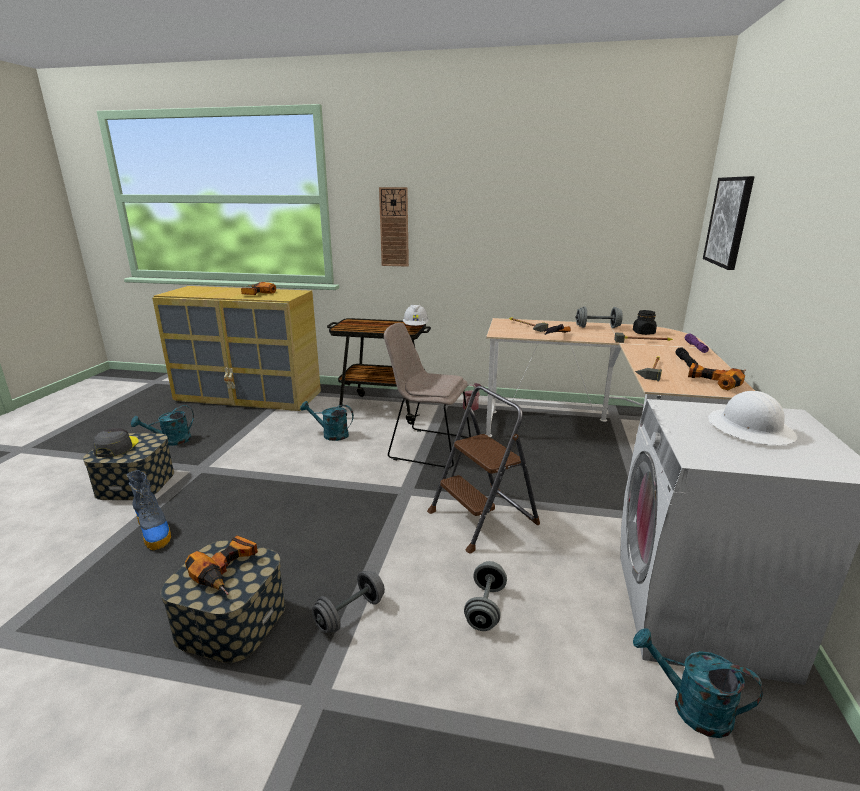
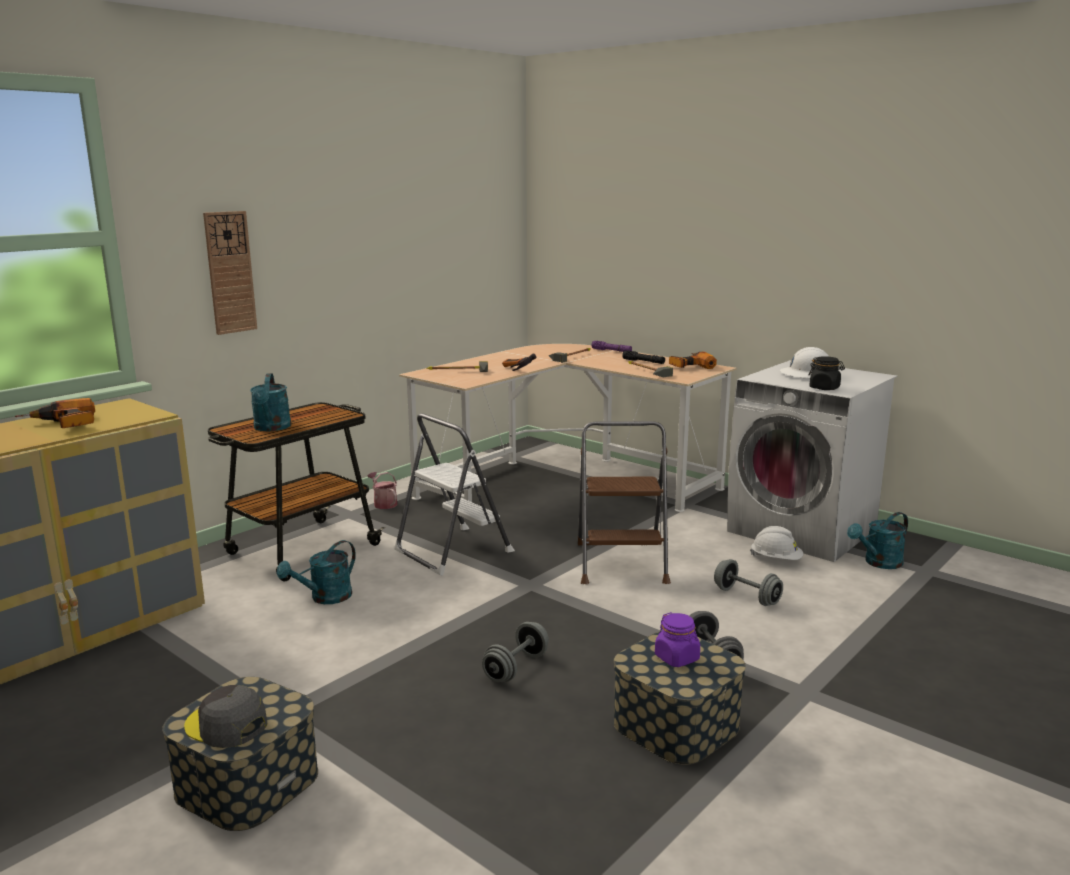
camera: 60 degrees left, 5 degrees down
boot [127,470,171,550] -> none
turquoise watering can [131,405,194,446] -> turquoise watering can moved to [250,373,291,431]
power drill [185,535,258,595] -> purple jar [655,612,700,667]
beige chair [384,323,471,469] -> white step ladder [394,413,515,576]
white hard hat [403,305,429,326] -> white hard hat moved to [750,526,803,560]
grey dumbbell [576,306,623,328] -> grey dumbbell moved to [482,622,549,682]
black jar [633,310,657,335] -> black jar moved to [808,356,845,390]
picture [703,176,755,270] -> none

